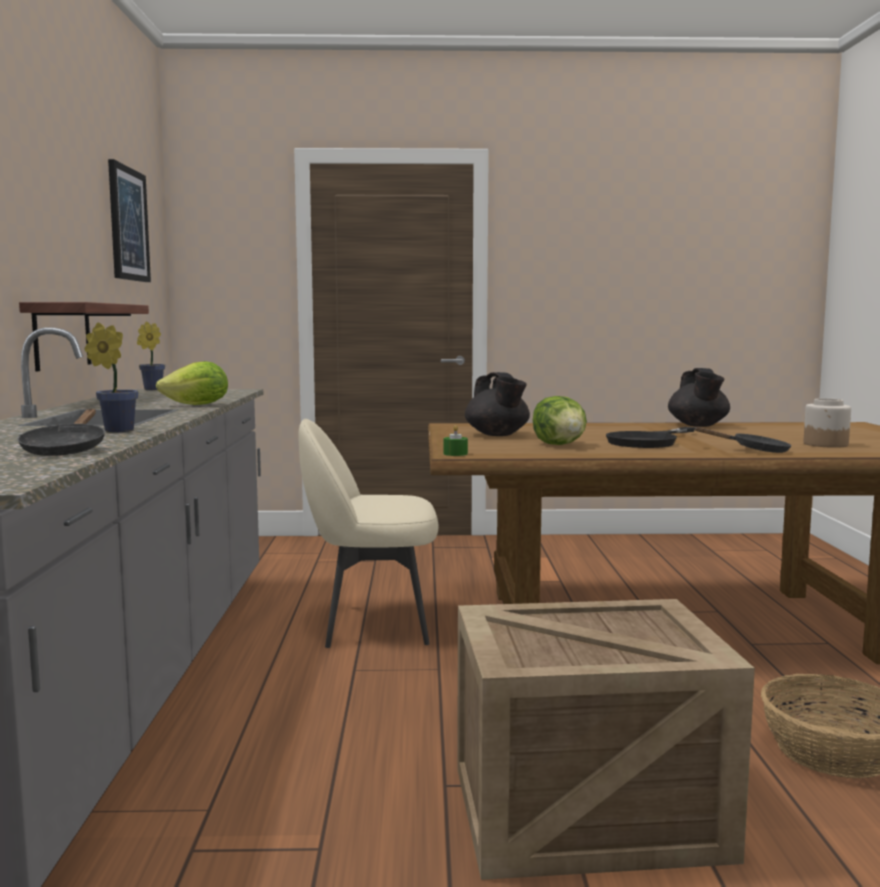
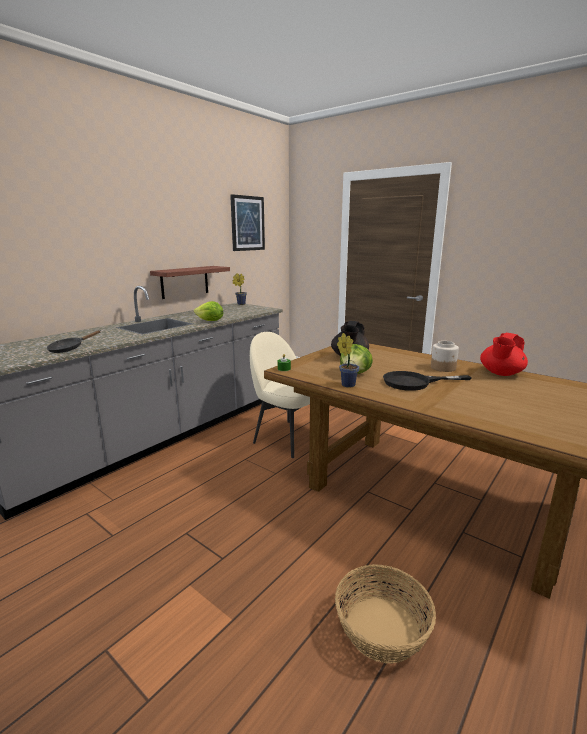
camera: 40 degrees right, 10 degrees up
potted plant [84,323,139,432] -> potted plant moved to [337,333,359,388]
crate [457,599,755,880] -> none
black teapot [668,368,730,427] -> red teapot [480,333,528,376]
black frying pan [694,427,791,453] -> none
jar [804,398,851,448] -> jar moved to [431,341,459,372]

